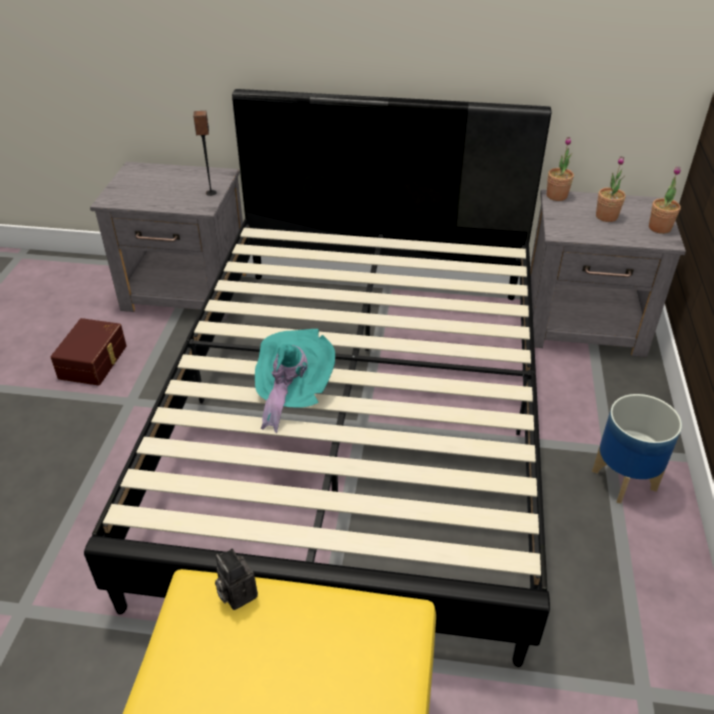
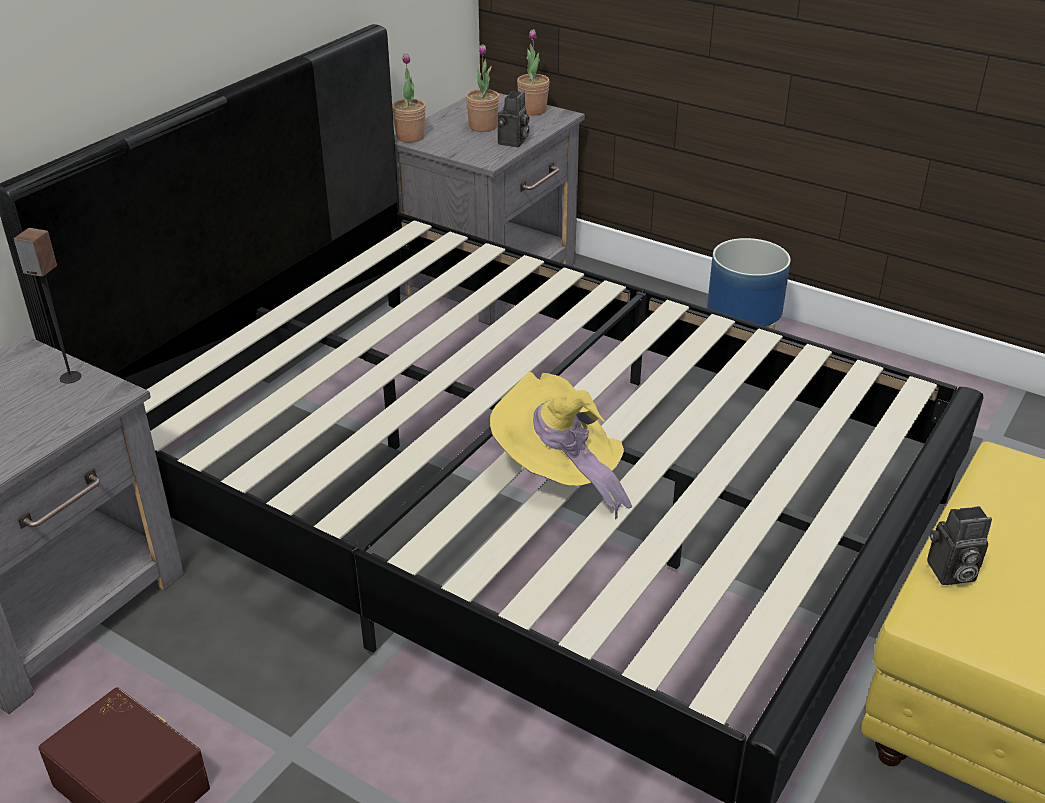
camera: 65 degrees left, 5 degrees down
turquoise hat [255,329,335,433] -> yellow hat [490,372,632,519]
none -> camera [498,91,529,147]

